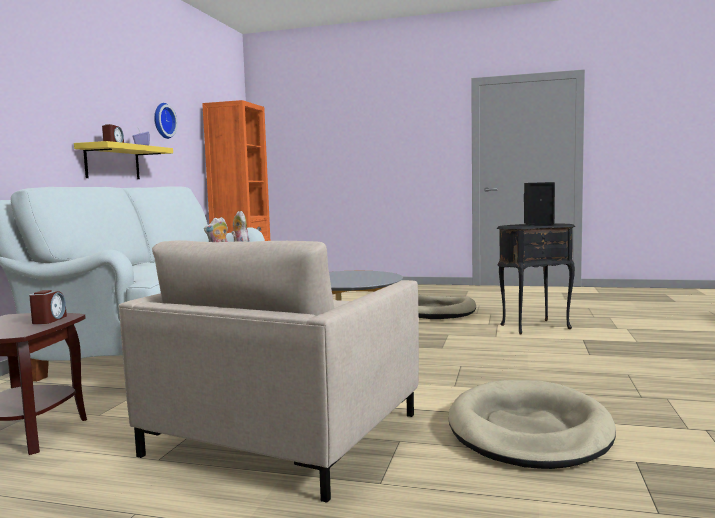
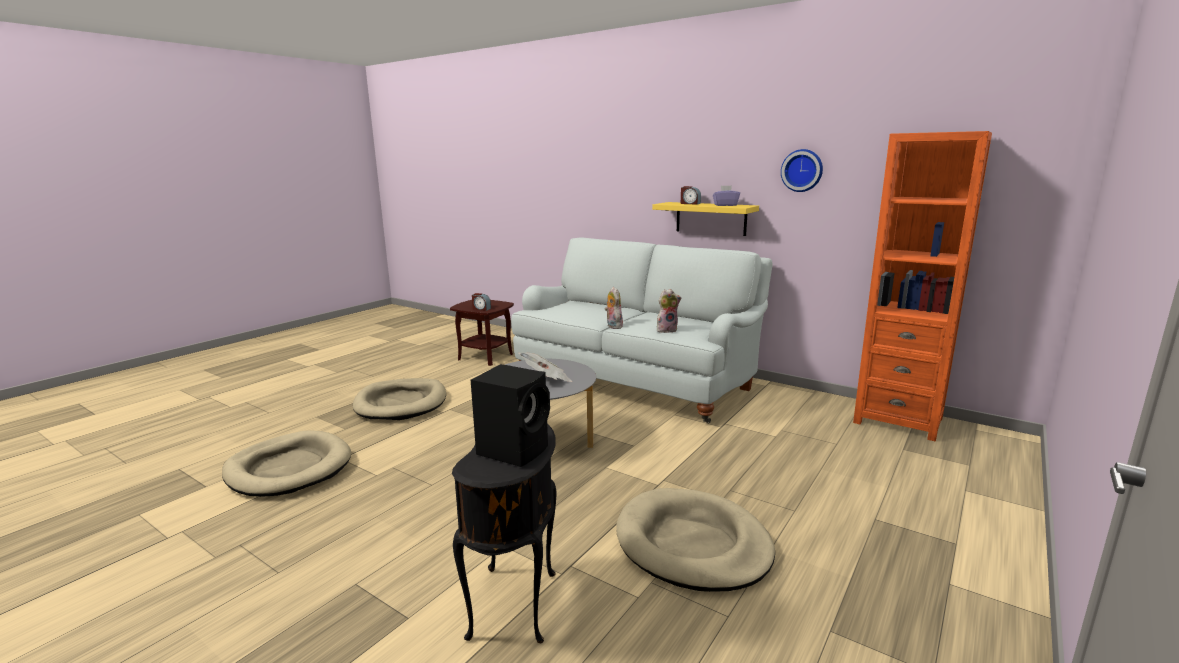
camera: 110 degrees right, 10 degrees up
beige armchair [118,240,419,503] -> beige dog bed [353,378,446,420]
none -> newspaper [519,352,573,382]

